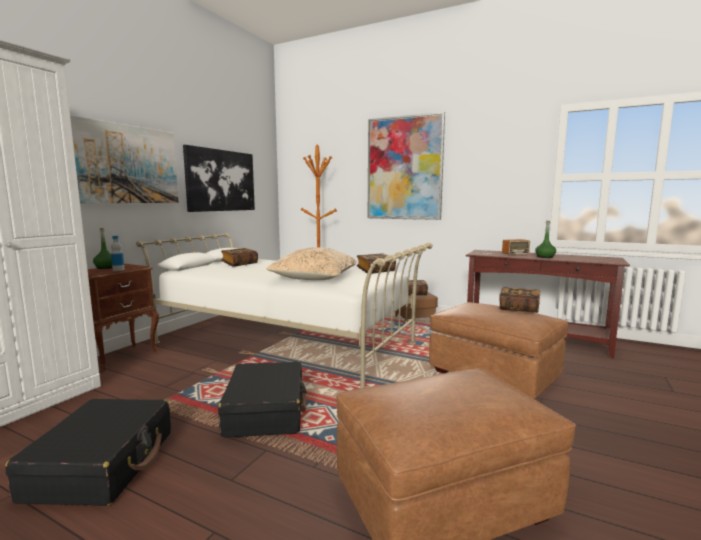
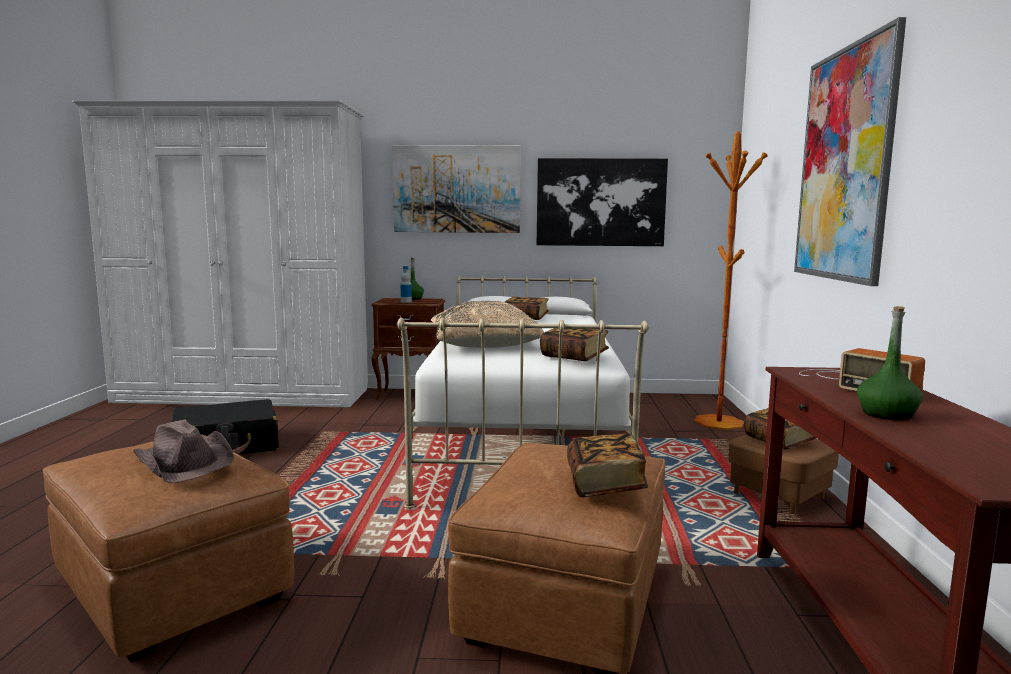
camera: 65 degrees right, 0 degrees up
black suitcase [218,361,307,438] -> none
none -> brown hat [133,420,234,483]

